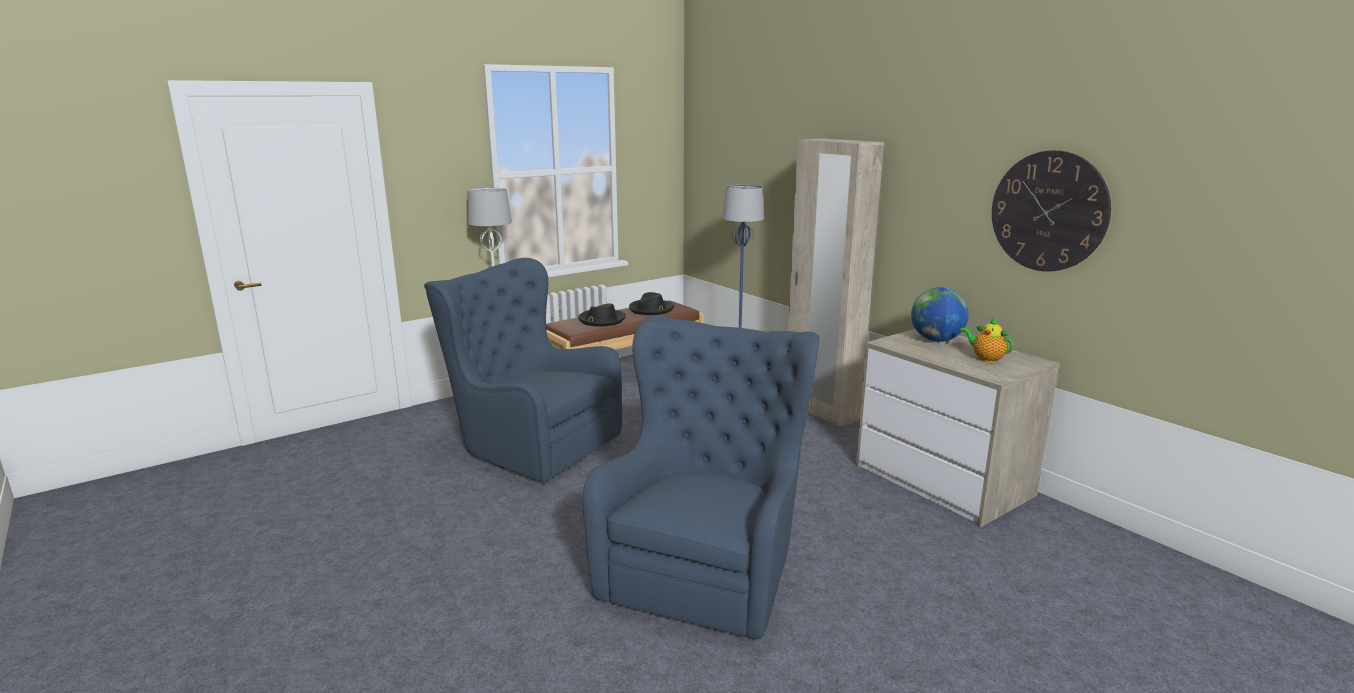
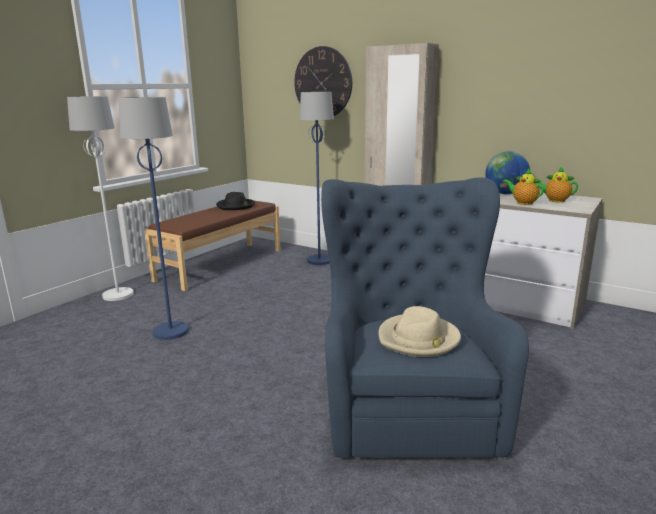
camera: 20 degrees left, 0 degrees up
blue armchair [424,258,622,482] -> blue floor lamp [118,97,189,340]
black hat [578,303,626,327] -> none
wall clock [992,150,1111,272] -> wall clock moved to [294,46,352,116]
none -> beige hat [378,306,461,357]
none -> teapot [503,169,544,205]

